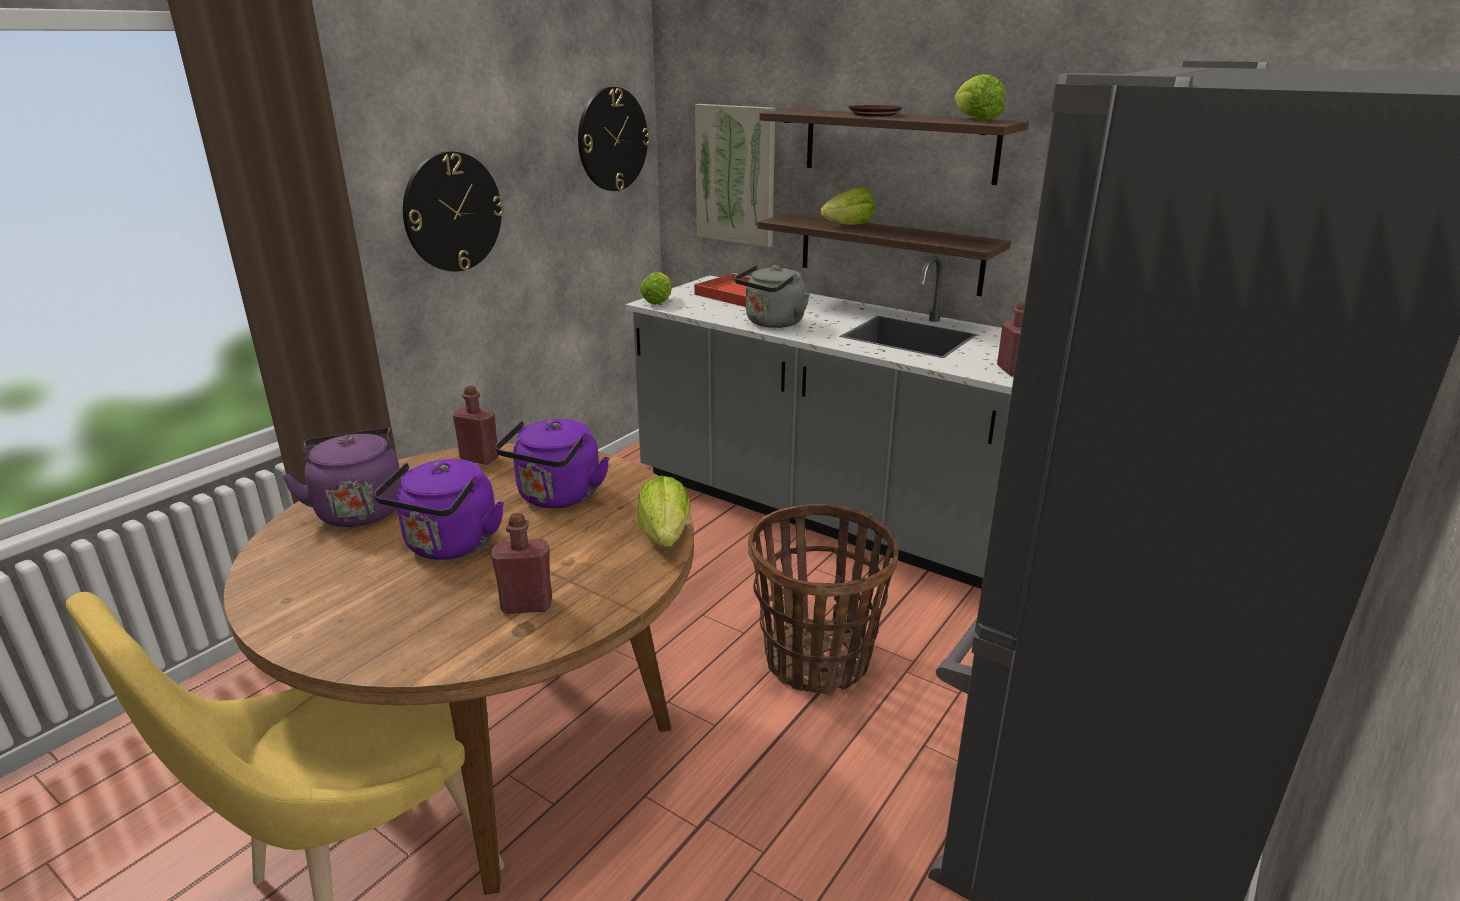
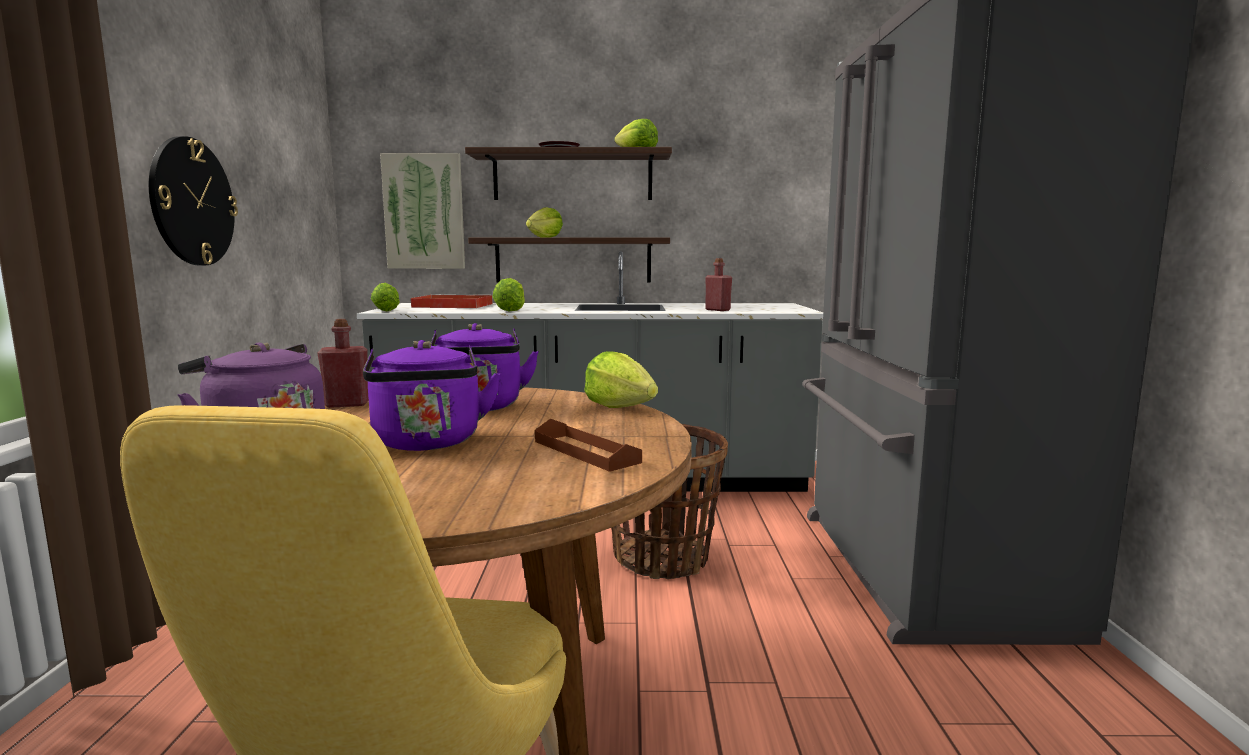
camera: 35 degrees left, 15 degrees down
red bottle [491,513,552,614] -> brown tray [535,419,642,472]
wall clock [578,87,650,191] -> none
grey kettle [734,265,810,328] -> lettuce [492,278,525,312]

